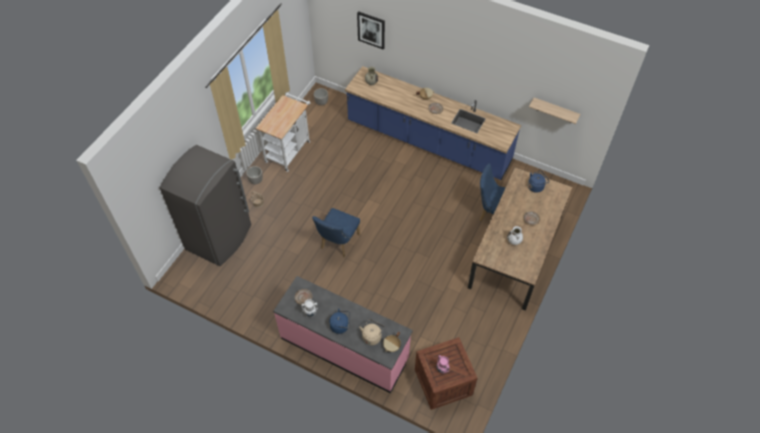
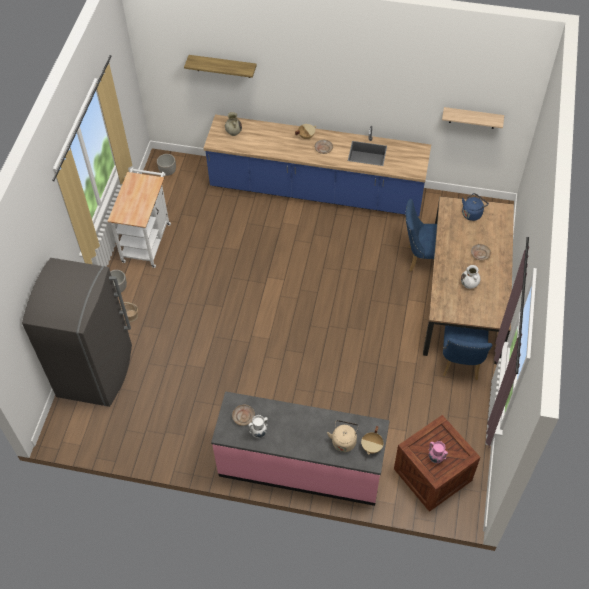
camera: 15 degrees left, 0 degrees up
blue chair [312,208,360,257] -> blue chair moved to [443,325,493,380]
blue kettle [329,309,350,334] -> none
picture [357,11,385,50] -> shelf [184,55,257,78]

